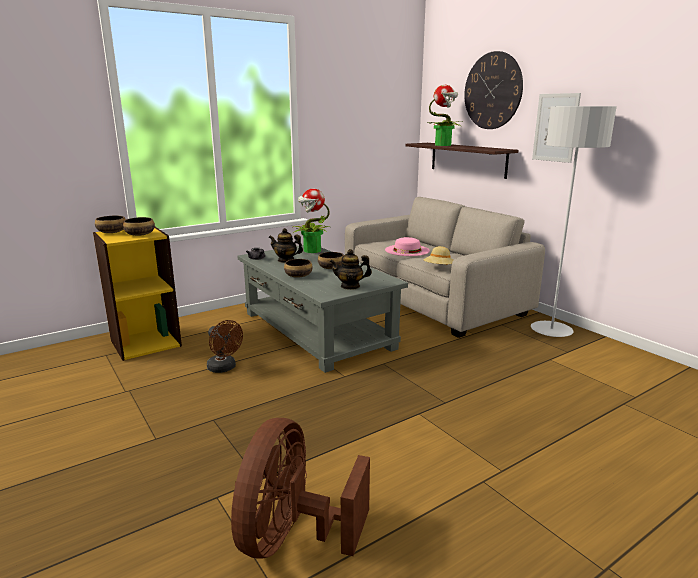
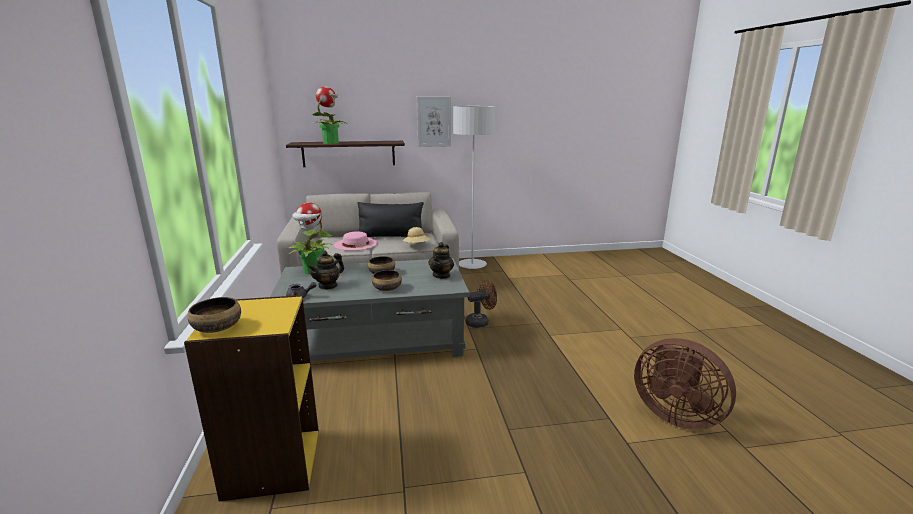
camera: 65 degrees left, 0 degrees up
bowl [123,217,155,236] -> none
brown fan [207,320,243,373] -> brown fan moved to [466,280,497,328]
wall clock [464,51,523,129] -> none
none -> black pillow [357,202,424,237]

